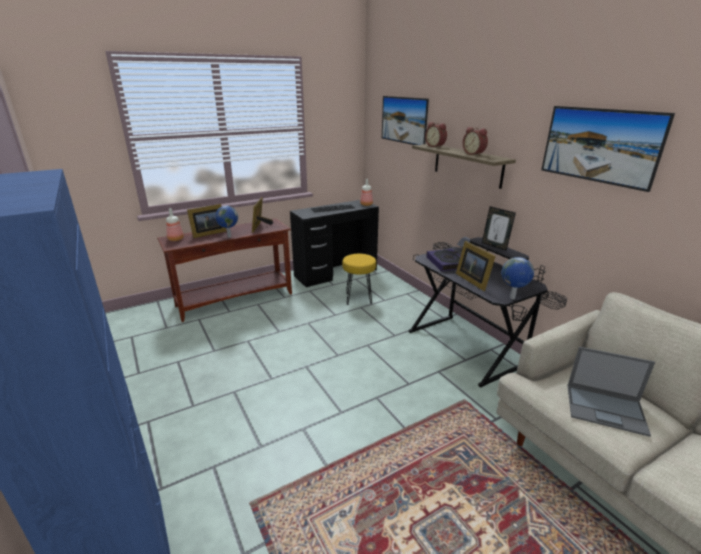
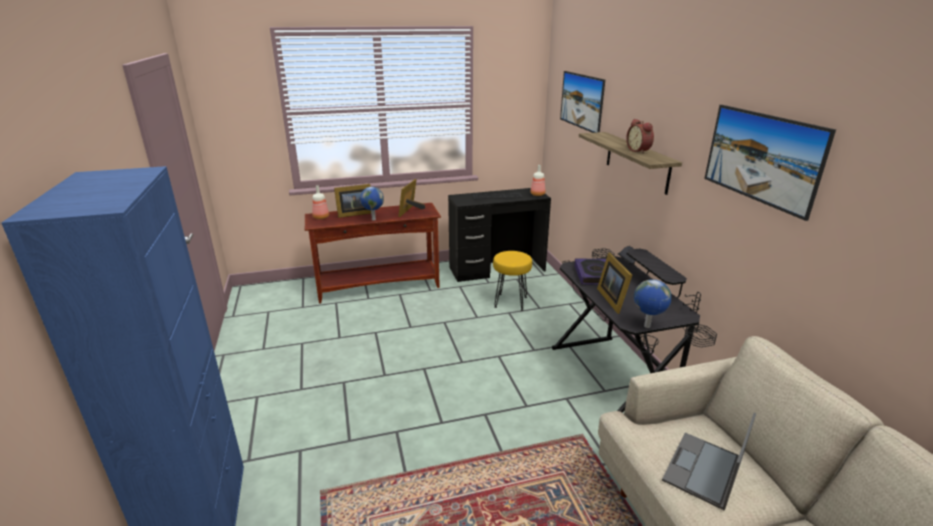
camera: 15 degrees right, 0 degrees up
alarm clock [425,122,447,148] -> none
picture frame [482,206,516,251] -> none
laptop [568,347,655,437] -> laptop turned 90 degrees clockwise [662,413,756,510]

